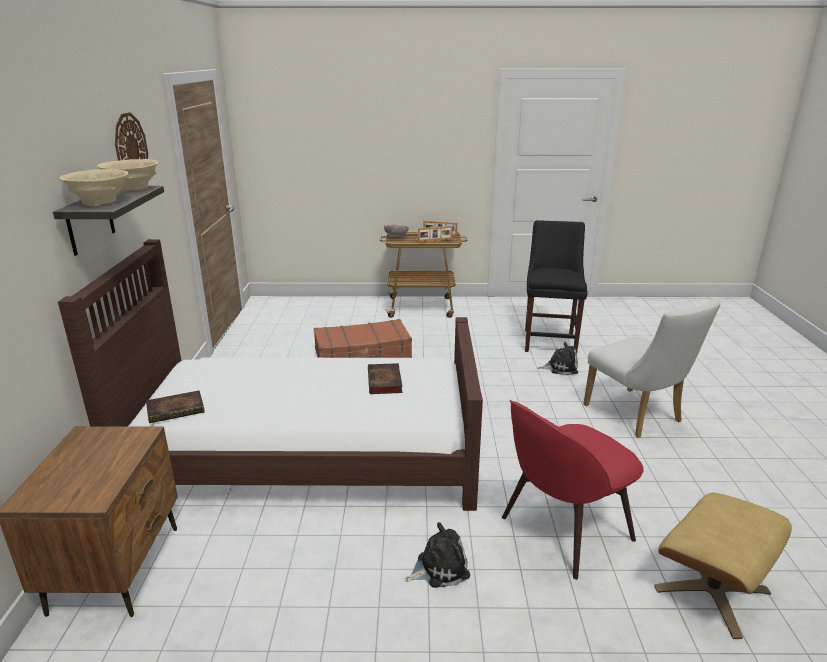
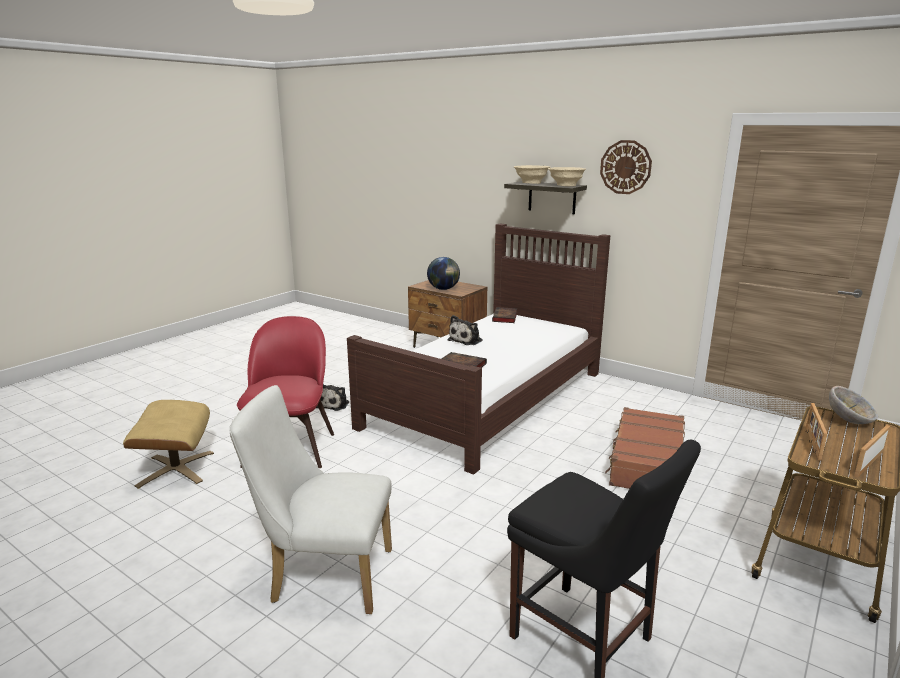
camera: 125 degrees right, 5 degrees down
plush toy [538,342,578,375] -> plush toy moved to [448,315,483,345]
none -> globe [427,257,460,290]

